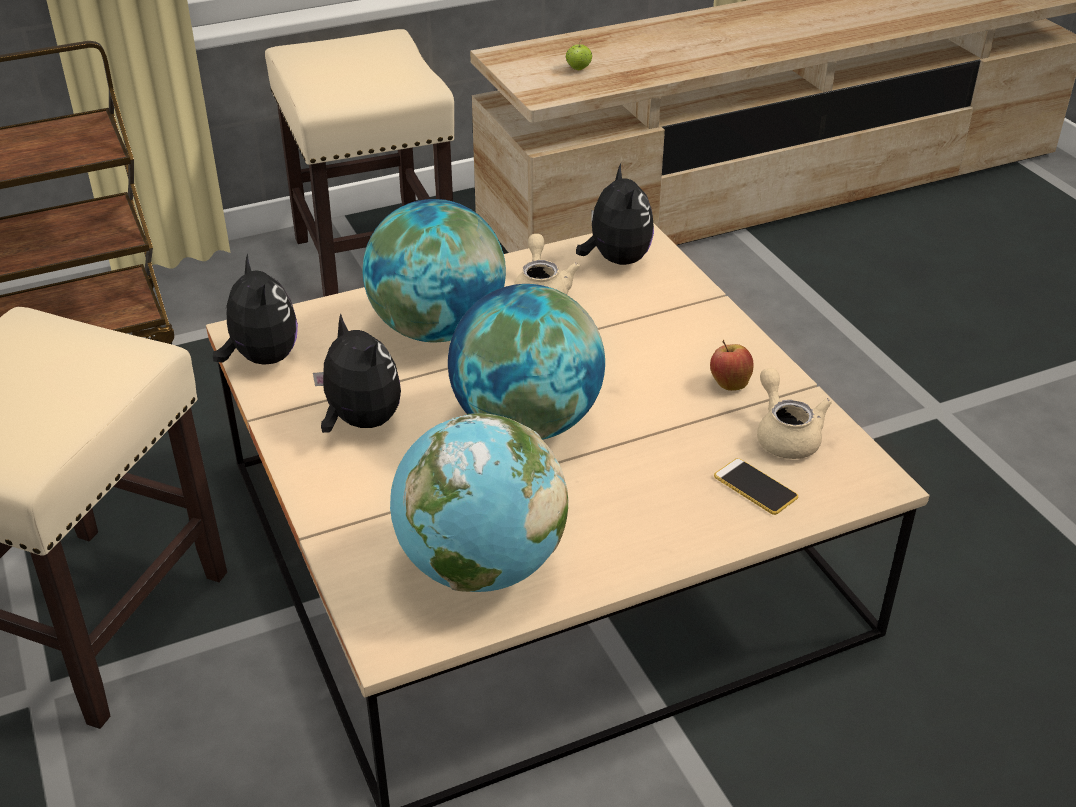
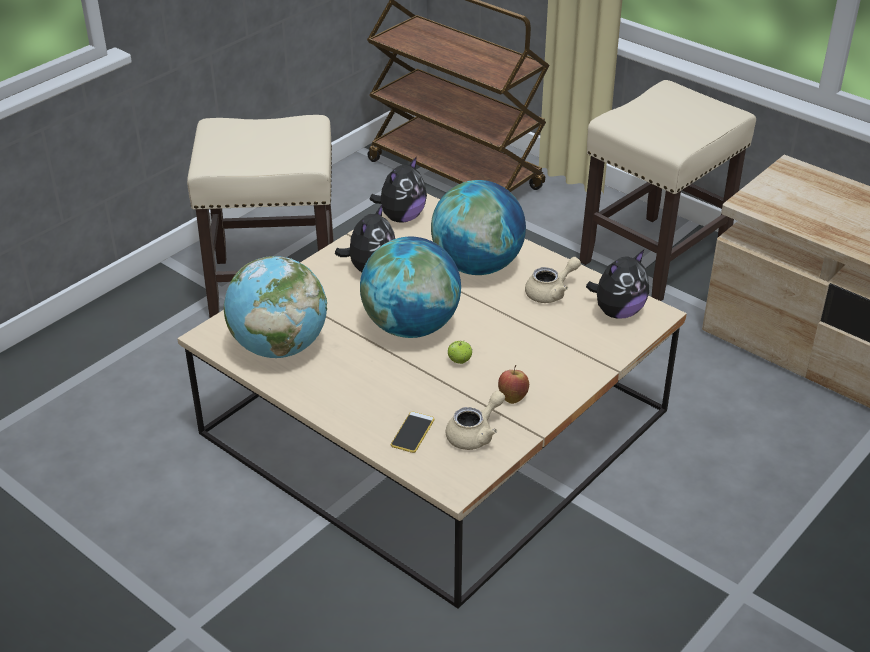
camera: 65 degrees right, 0 degrees up
apple [566,41,592,70] -> apple moved to [448,340,472,364]

